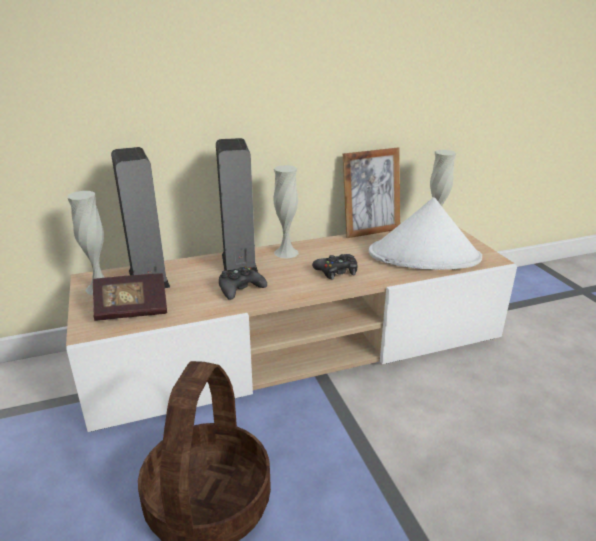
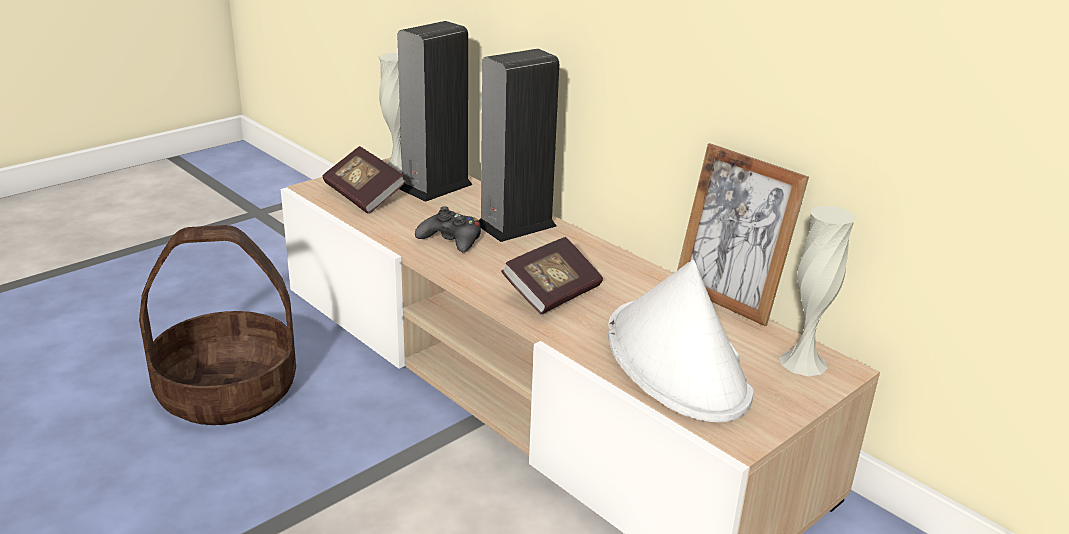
camera: 65 degrees right, 0 degrees up
white vase [274,165,299,259] -> none
black game controller [312,254,357,279] -> book [501,237,603,314]

